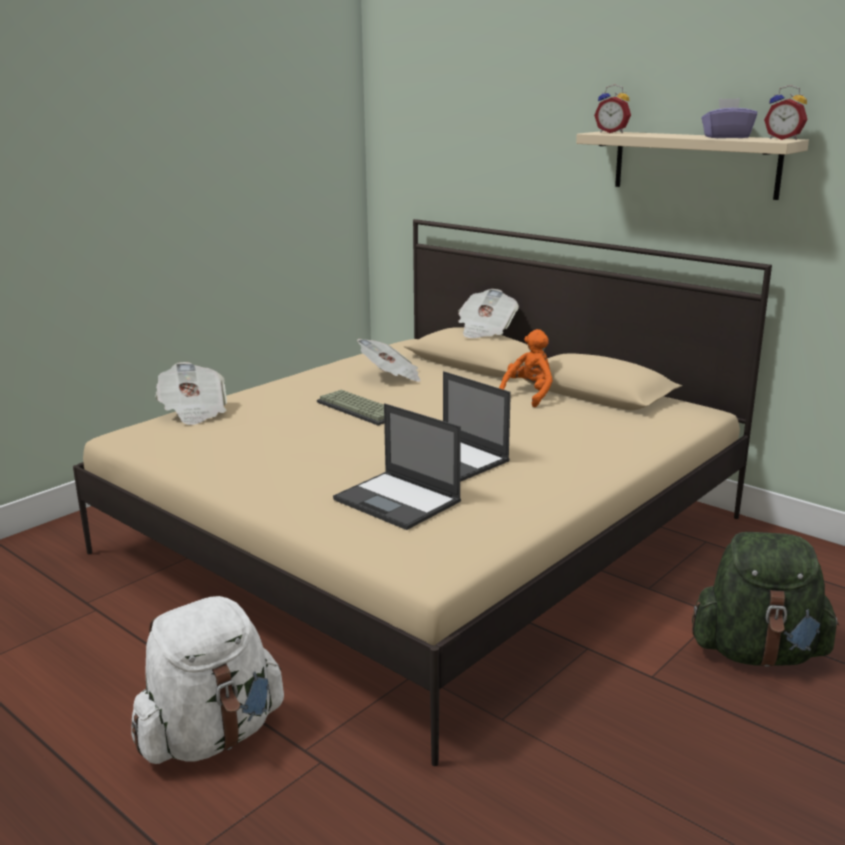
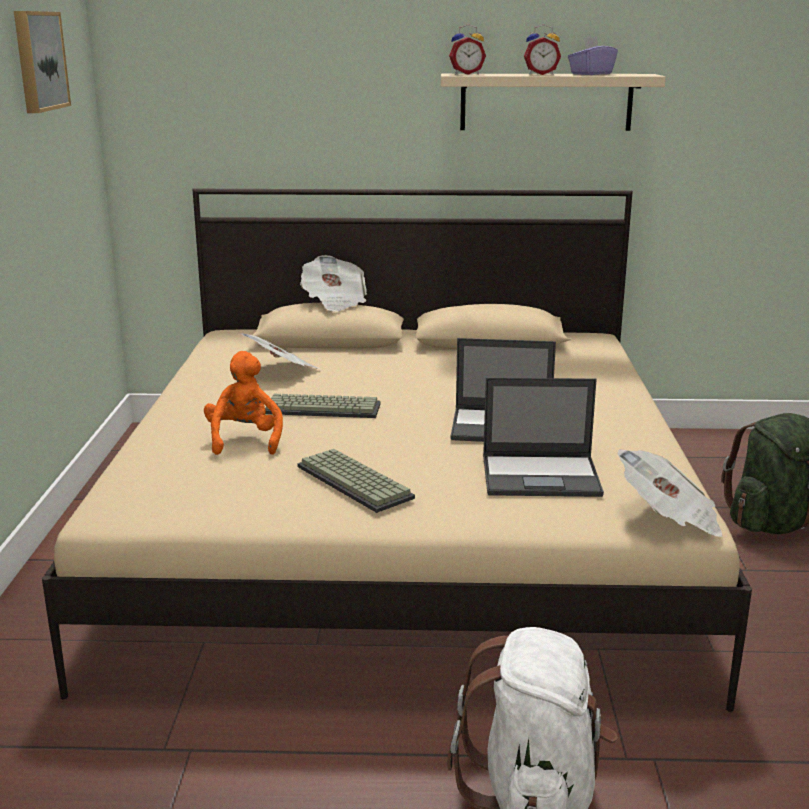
camera: 40 degrees left, 0 degrees up
newspaper [155,362,227,425] -> newspaper moved to [617,449,723,537]
orange plush toy [499,329,553,407] -> orange plush toy moved to [204,351,283,455]
alarm clock [764,85,808,140] -> alarm clock moved to [524,24,561,75]
none -> picture [14,11,71,113]
none -> keyboard [297,449,415,513]

